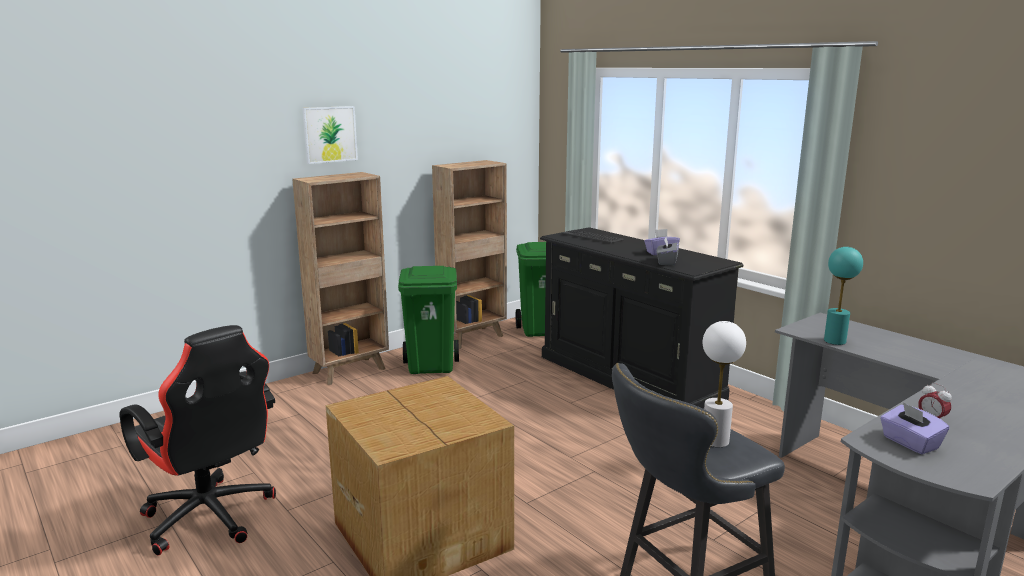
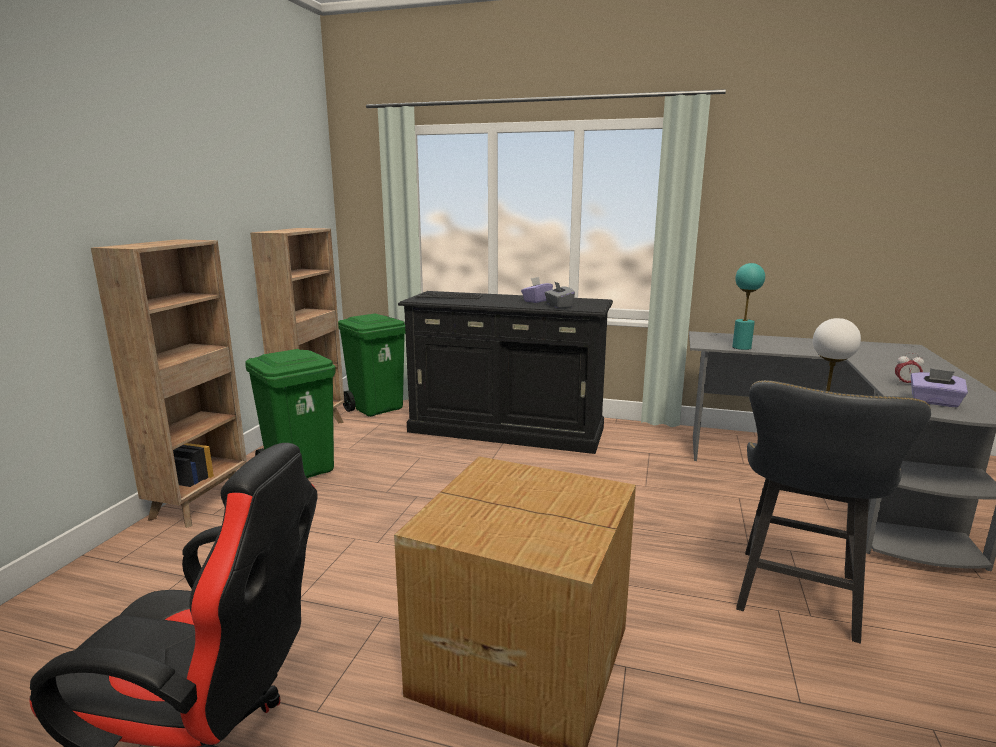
camera: 35 degrees left, 0 degrees up
picture [303,106,358,164] -> none

